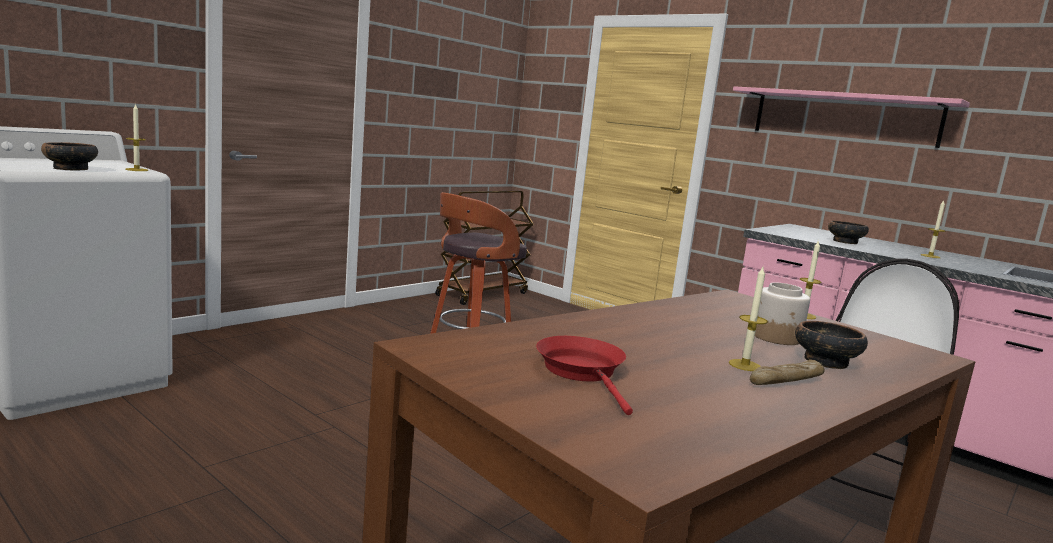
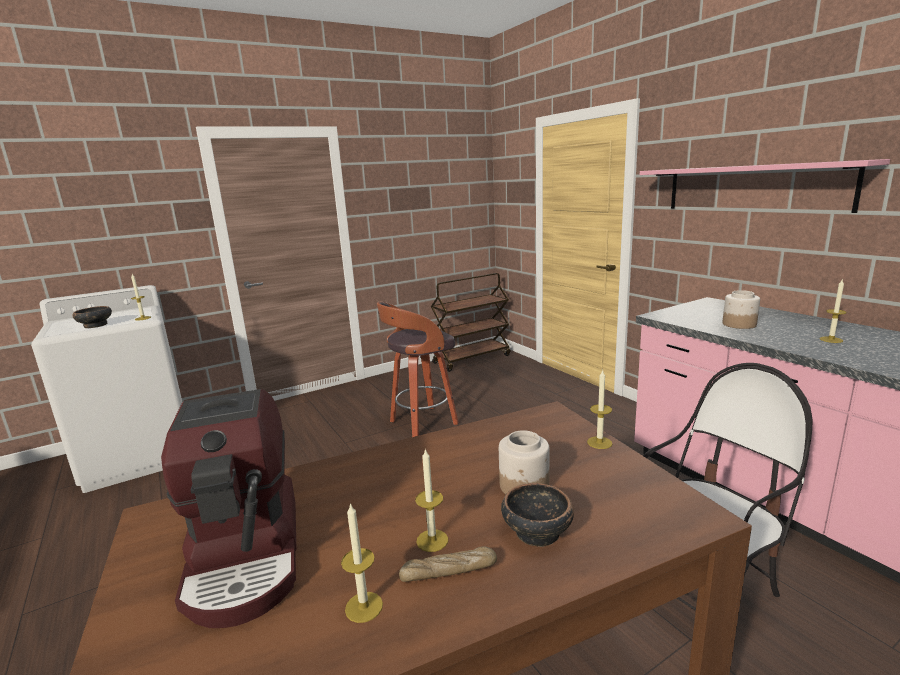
camera: 20 degrees right, 5 degrees up
red frying pan [536,336,633,415] -> coffee machine [161,389,296,628]
bowl [828,221,869,244] -> jar [722,290,760,329]
none -> candle [341,503,383,623]

